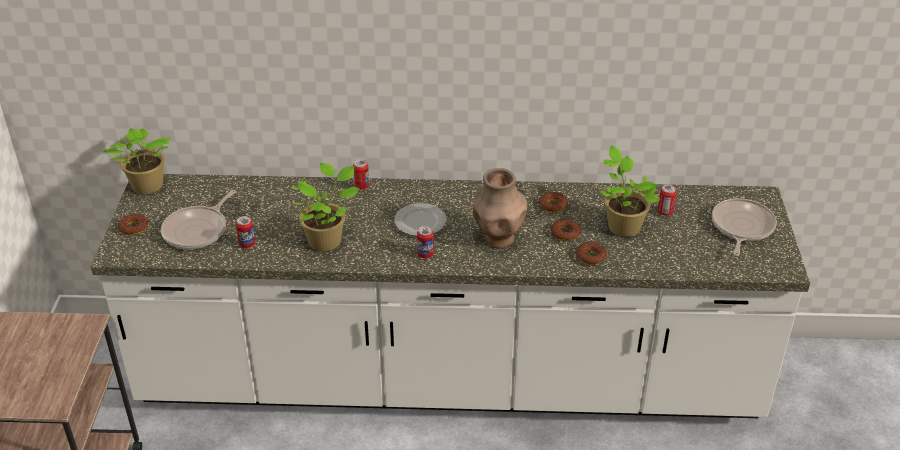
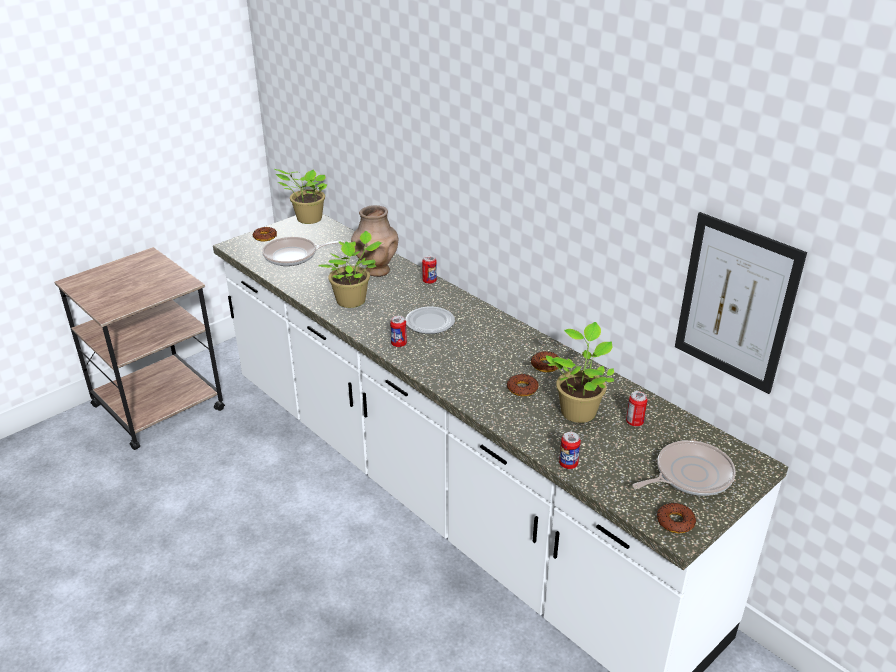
camera: 45 degrees right, 5 degrees down
can [236,216,255,248] -> can moved to [559,432,581,469]
brown vase [473,168,527,248] -> brown vase moved to [351,205,398,277]
donut [576,242,607,265] -> donut moved to [657,503,696,533]
none -> picture [675,212,807,394]

